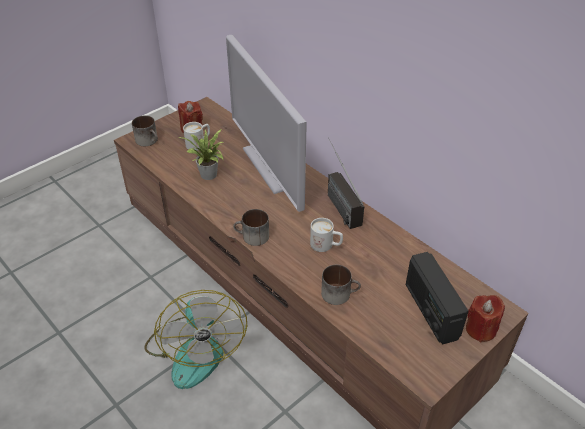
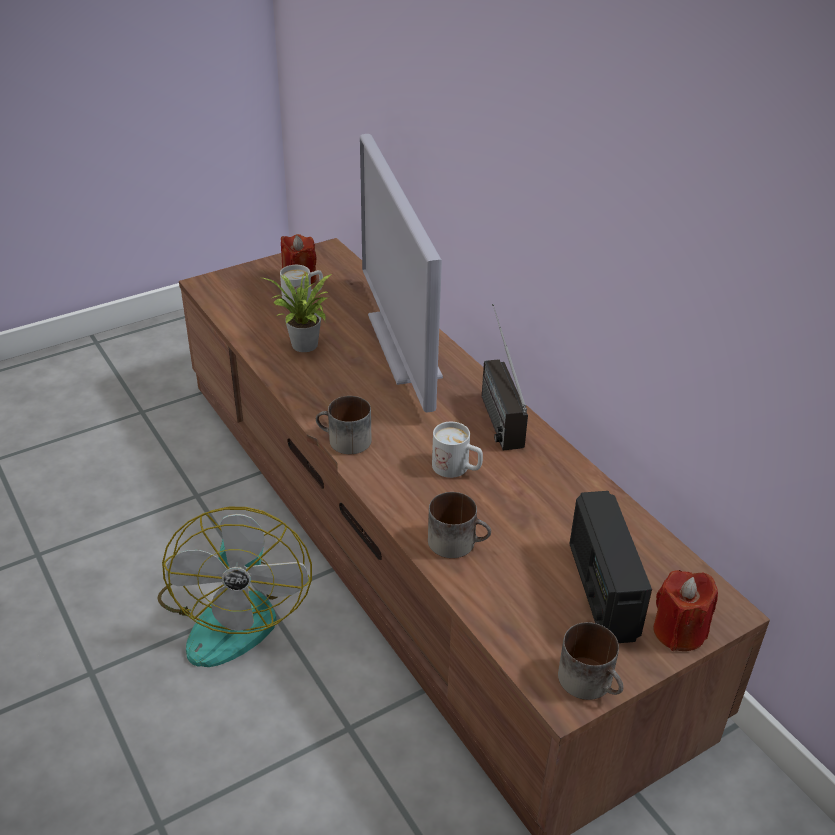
camera: 10 degrees right, 5 degrees down
mug [132,115,158,146] -> mug moved to [558,622,624,700]

